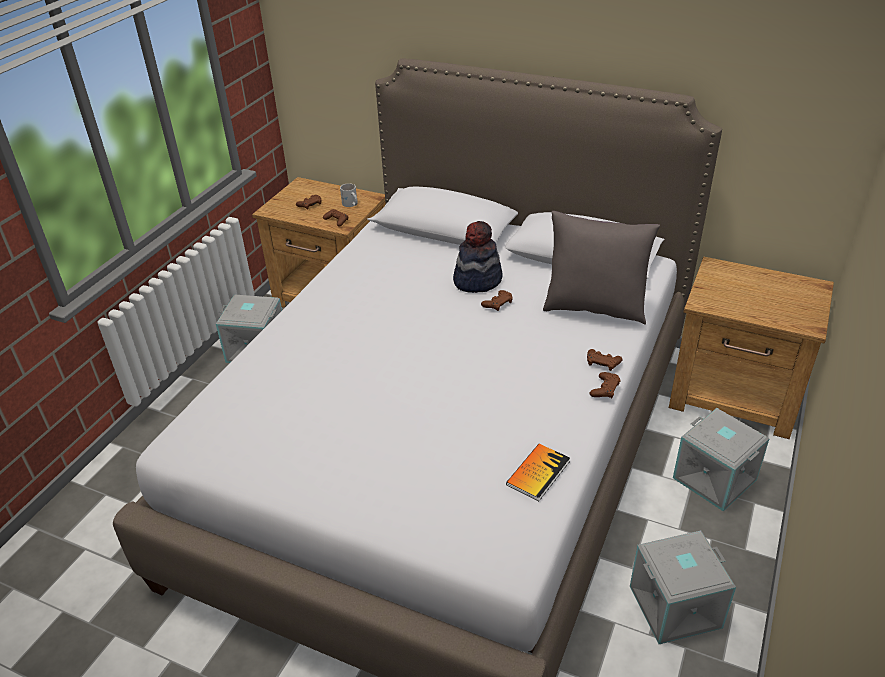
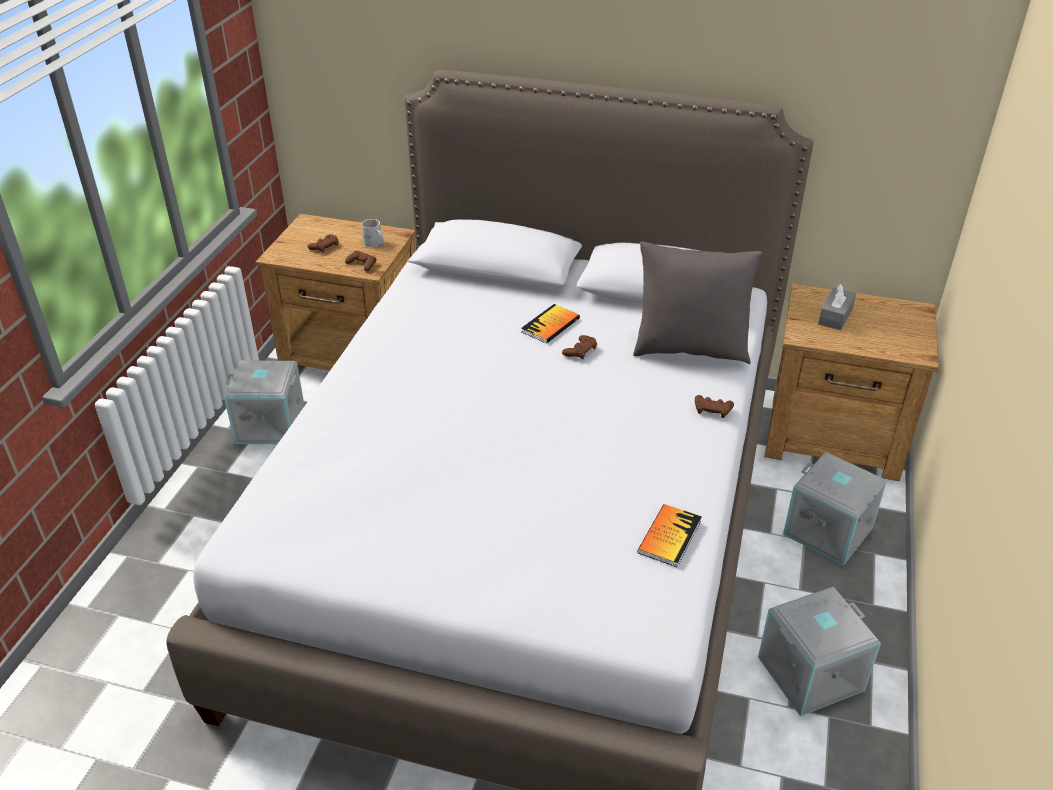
camera: 10 degrees left, 0 degrees up
hat [453,221,502,293] -> book [521,304,580,344]
brown game controller [590,372,621,398] -> none
none -> grey tissue box [818,284,856,330]

